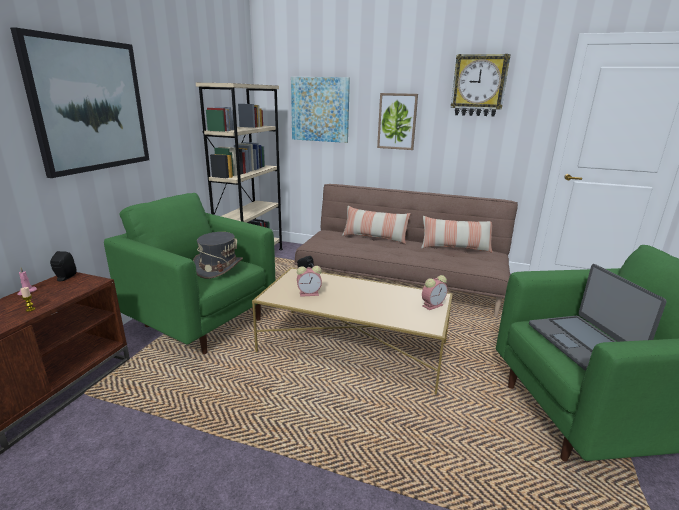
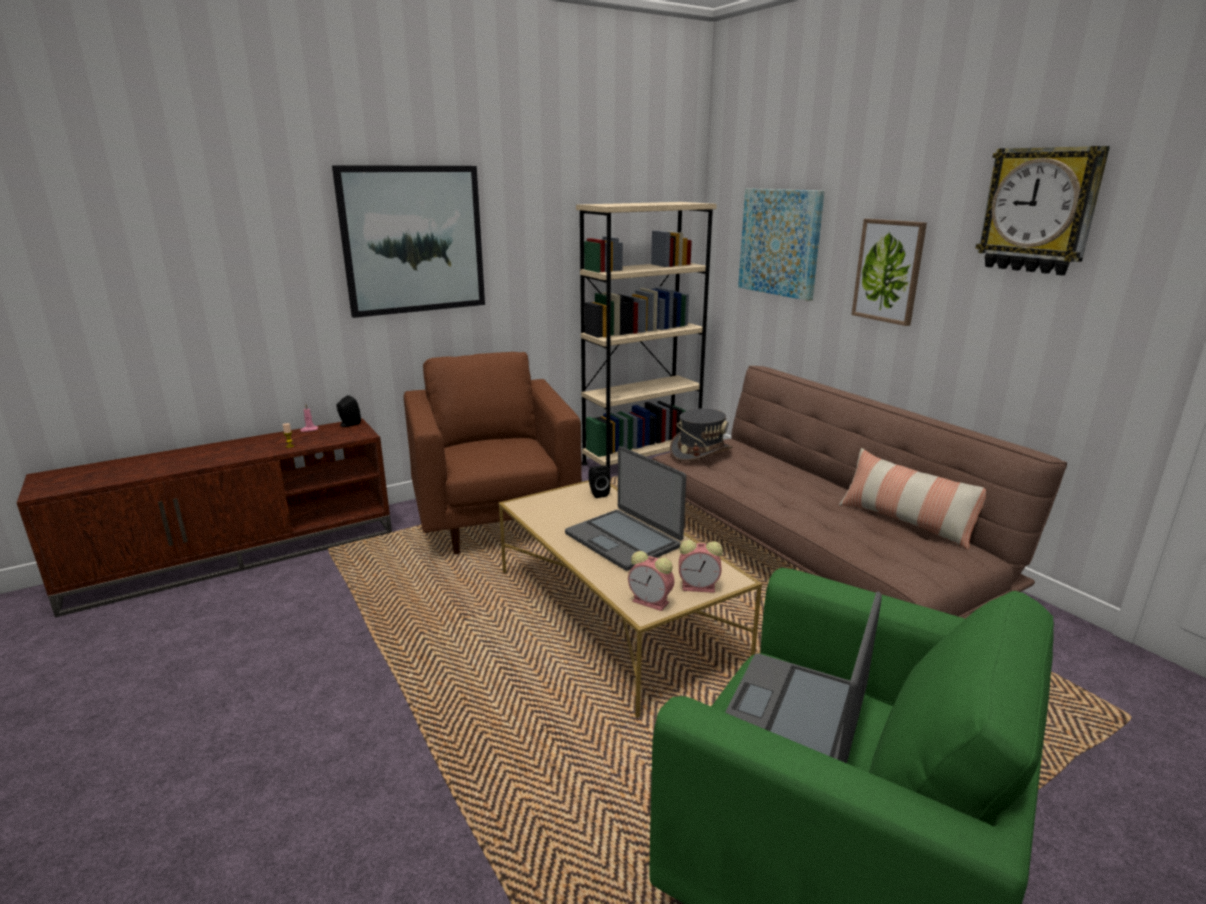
camera: 40 degrees right, 0 degrees up
green armchair [104,193,275,354] -> brown armchair [404,352,582,554]
grey hat [193,232,243,279] -> grey hat moved to [670,409,732,461]
alarm clock [297,266,322,297] -> alarm clock moved to [628,551,674,611]
pillow [342,206,411,244] -> none
none -> laptop [565,446,686,571]

